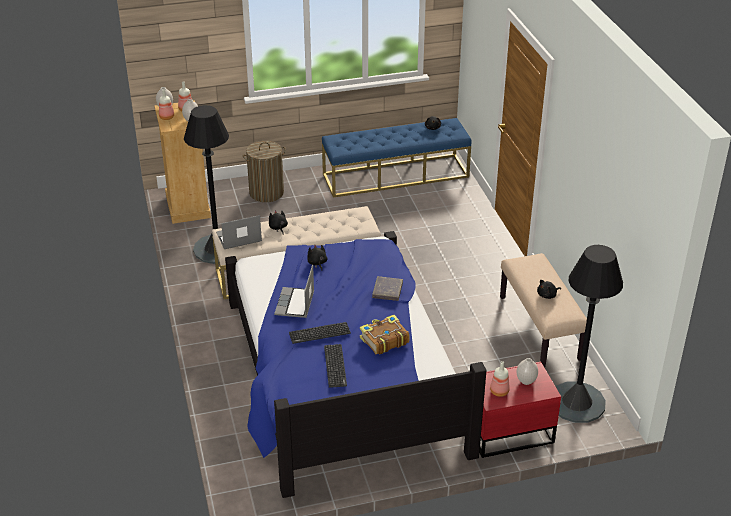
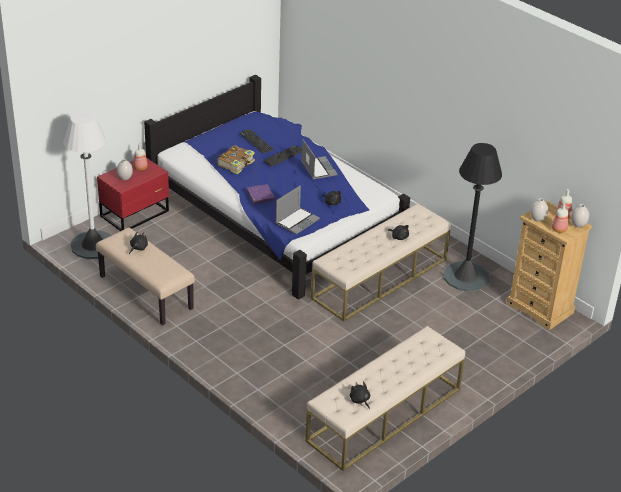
camera: 150 degrees right, 0 degrees up
laptop [216,215,262,249] -> laptop moved to [276,185,320,234]
laundry basket [242,141,286,202] -> none
blue bench [322,118,472,198] -> beige bench [305,326,465,471]
grey book [372,276,403,301] -> purple book [247,184,275,204]
black floor lamp [555,245,623,423] -> white floor lamp [63,112,112,259]

